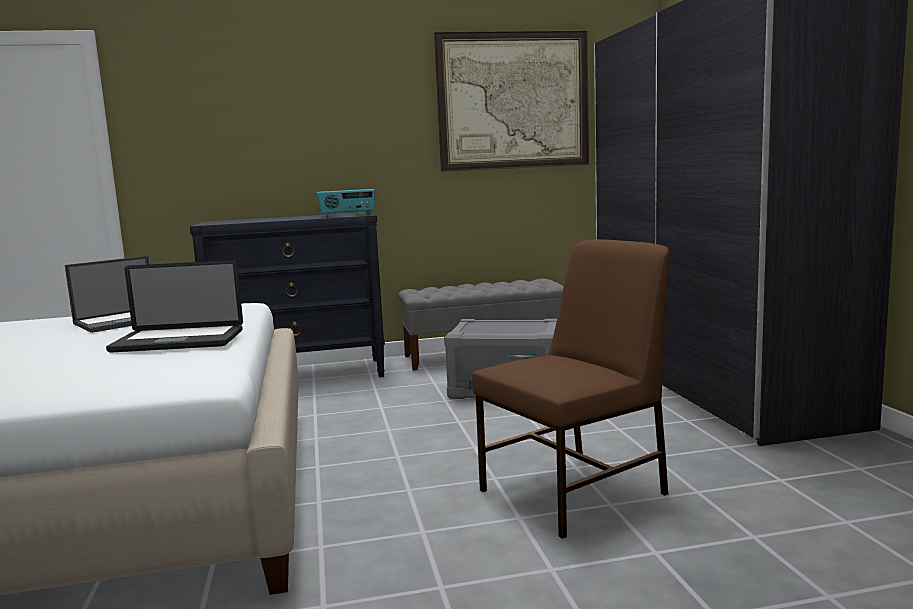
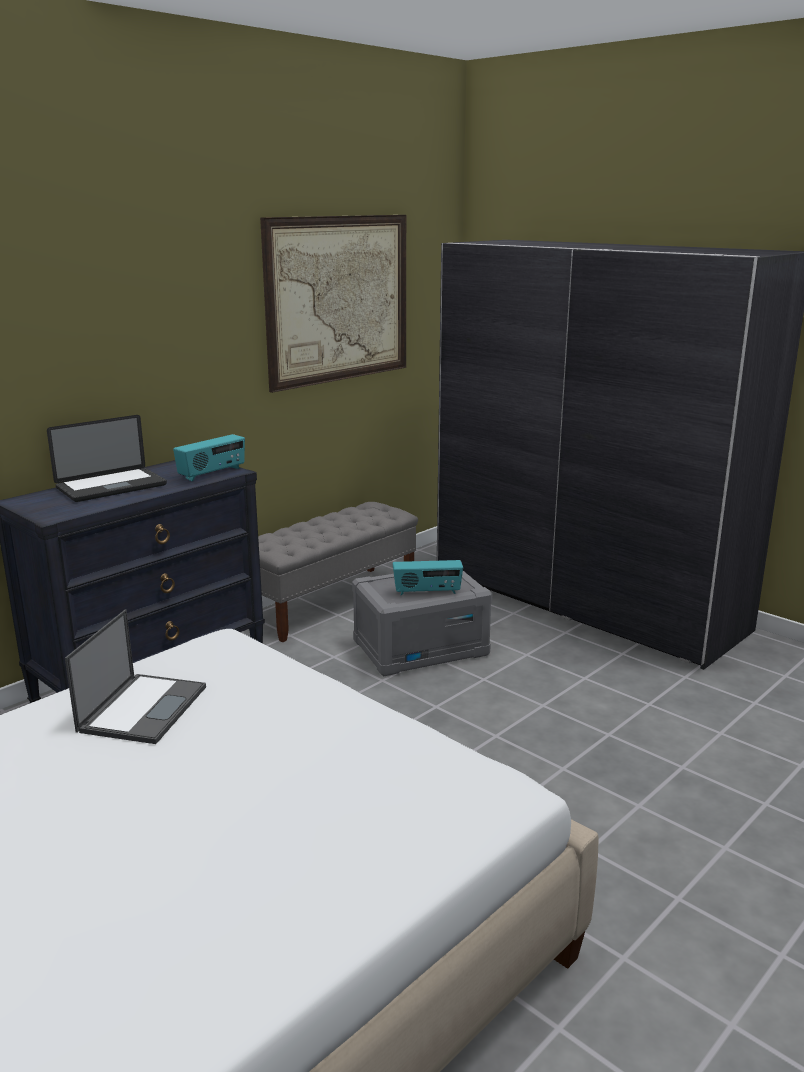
camera: 35 degrees left, 10 degrees up
laptop [106,260,243,353] -> laptop moved to [47,415,167,502]
brown chair [472,239,669,539] -> none
none -> radio [393,560,463,595]

